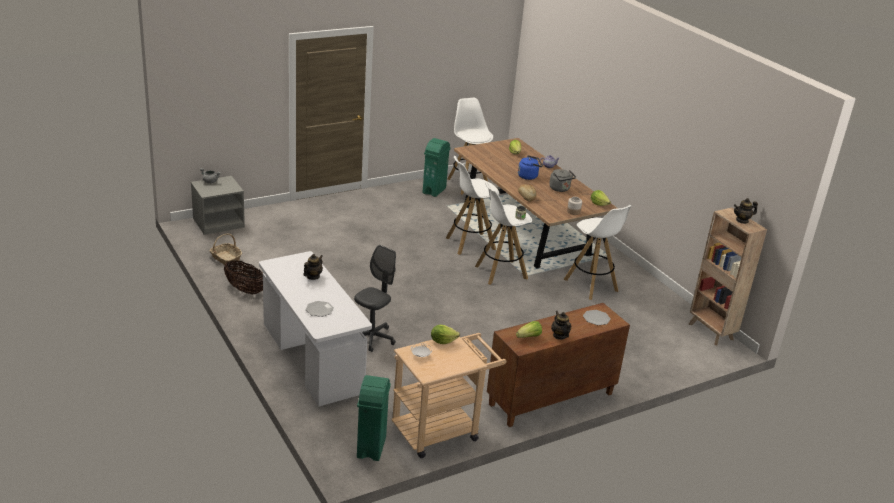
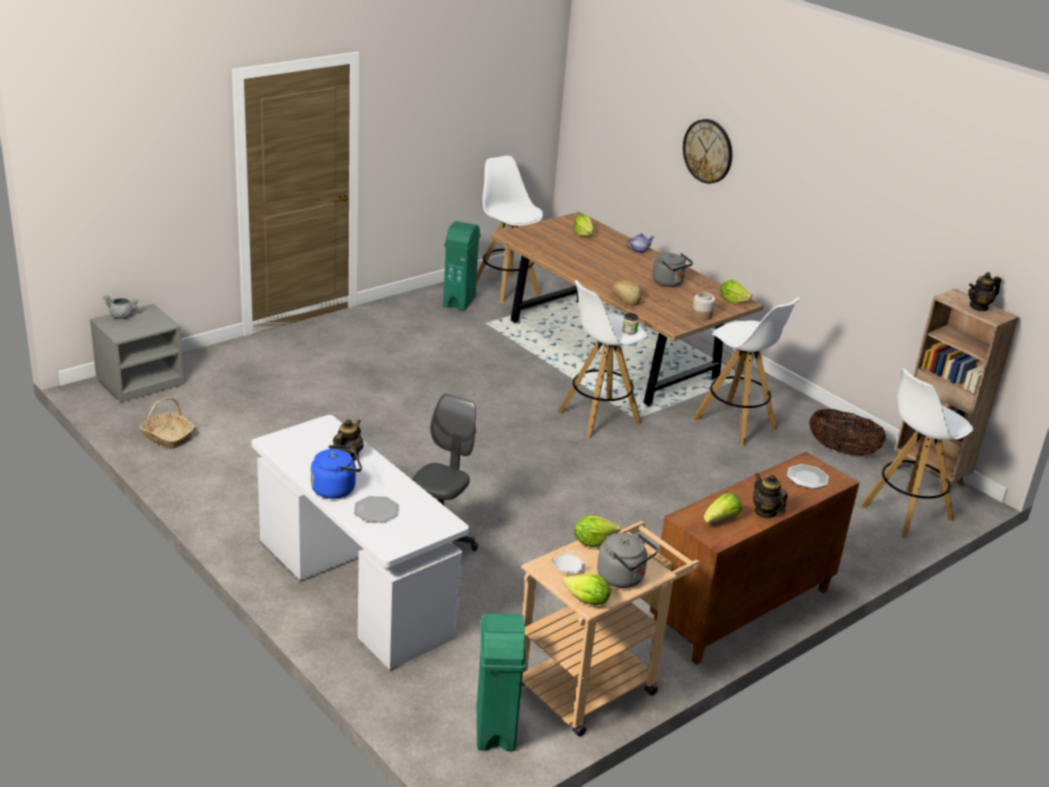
camera: 10 degrees left, 0 degrees up
basket [224,261,263,294] -> basket moved to [809,409,886,456]
white stool [446,156,499,255] -> white stool moved to [861,369,974,538]
blue kettle [518,156,543,180] -> blue kettle moved to [311,445,362,499]
none -> lettuce [563,573,610,606]
none -> grey kettle [597,533,658,588]
none -> wall clock [683,119,732,184]

